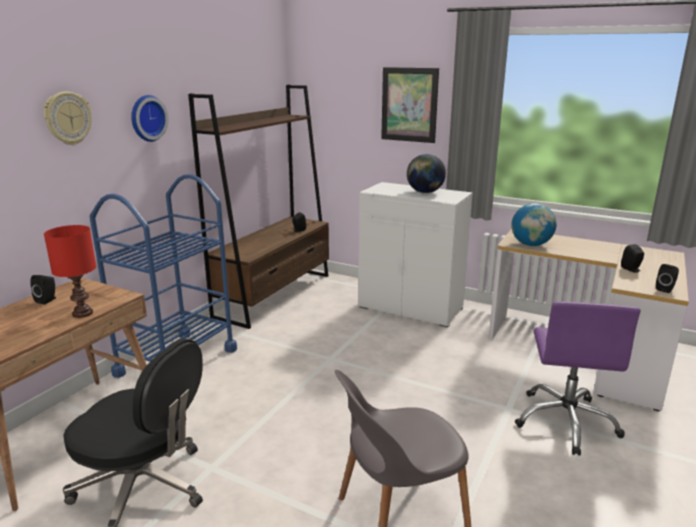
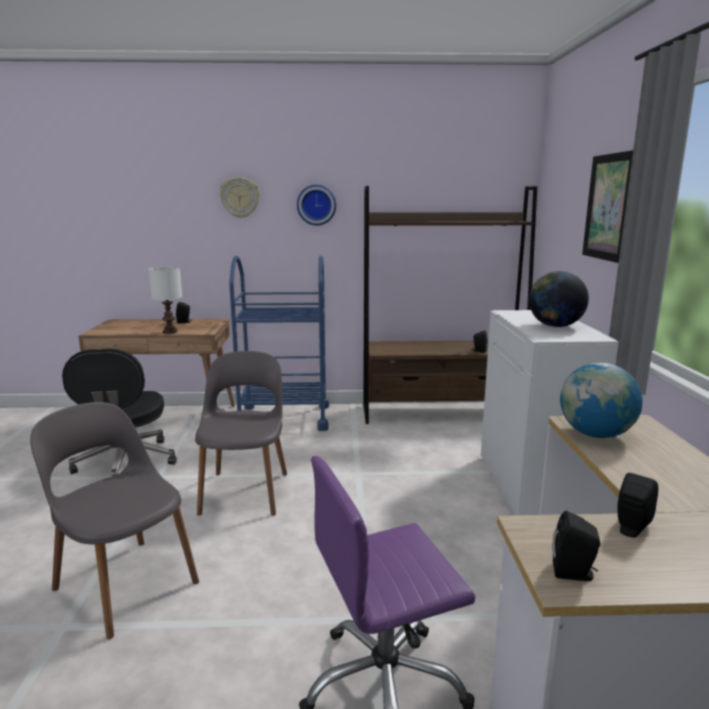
camera: 60 degrees right, 5 degrees down
red table lamp [44,225,97,318] -> white table lamp [148,267,182,334]
none -> grey chair [195,351,287,516]

